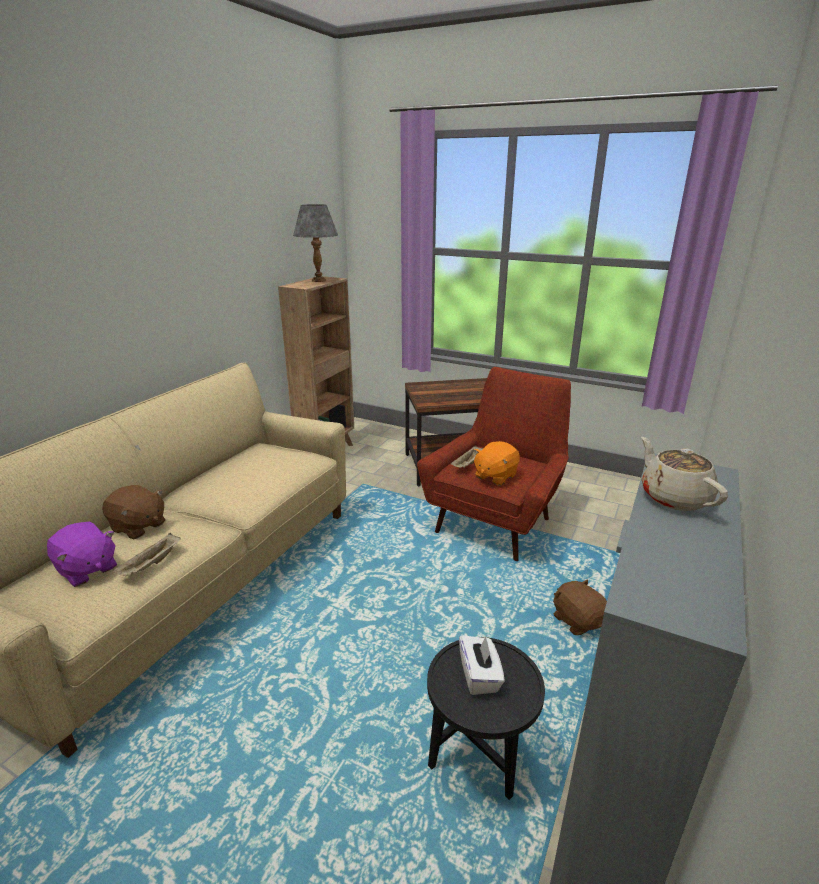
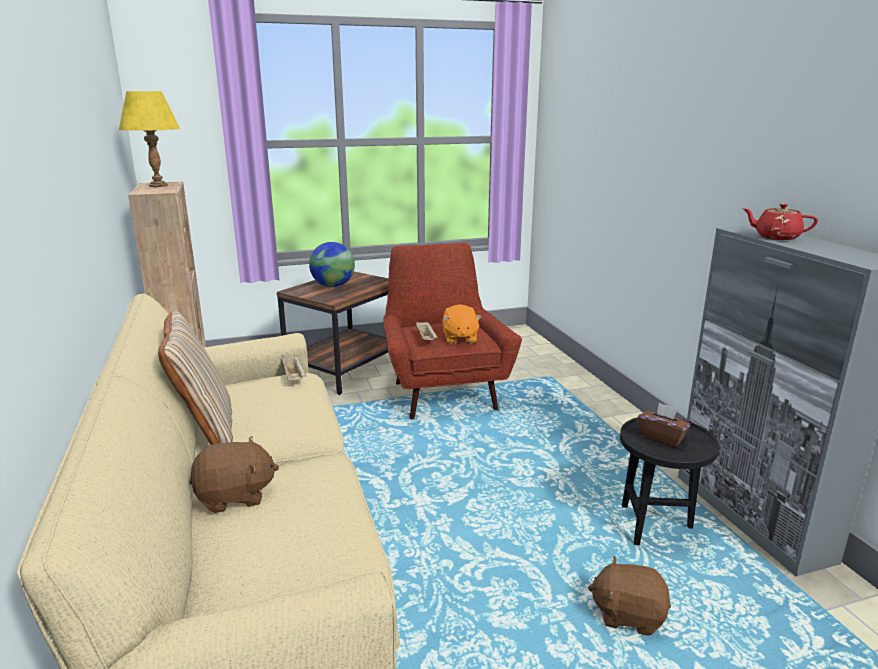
camera: 45 degrees left, 5 degrees down
purple plush toy [47,522,117,587] -> none
beige tray [113,533,181,576] -> beige tray moved to [282,355,306,380]
grey table lamp [293,204,338,282] -> yellow table lamp [119,91,180,187]
white tissue box [459,635,505,695] -> brown tissue box [638,403,691,447]
brown plush toy [553,579,607,635] -> brown plush toy moved to [588,556,671,636]
beige teapot [641,437,728,511] -> red teapot [743,204,818,240]
none -> beige pillow [158,312,233,445]
none -> globe [309,242,355,287]

